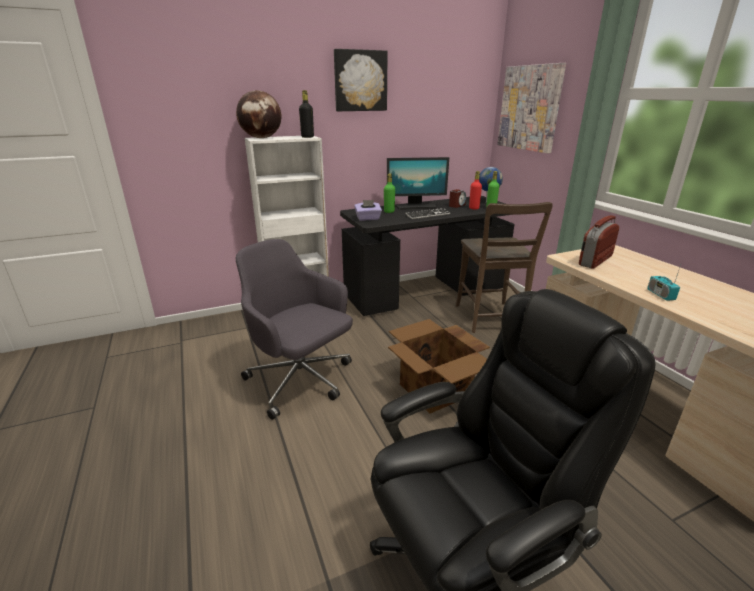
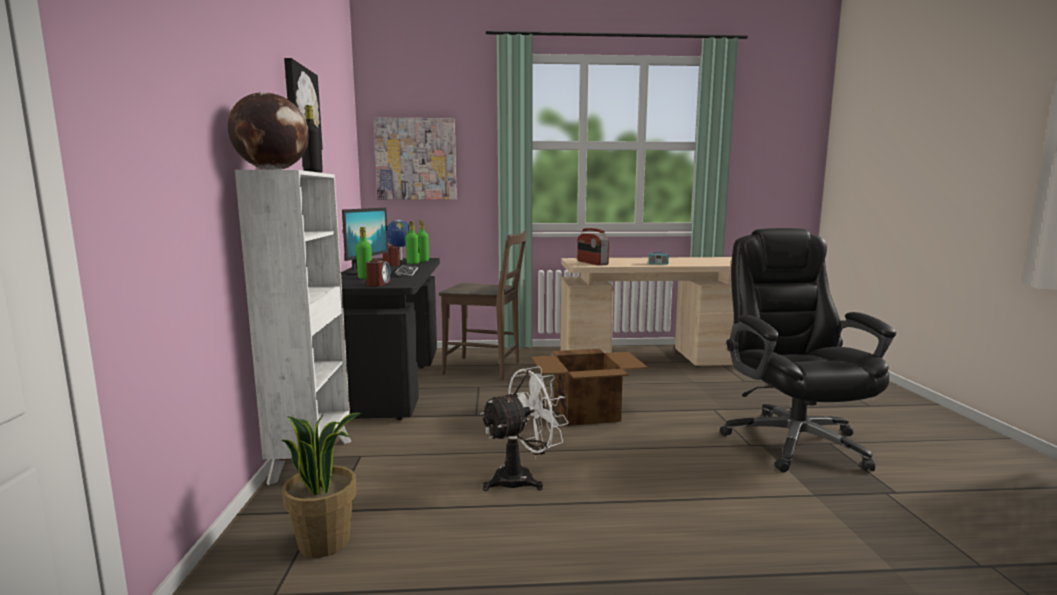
camera: 70 degrees left, 15 degrees down
grey office chair [236,239,353,420] -> white fan [480,366,569,491]
purple tissue box [354,200,382,221] -> alarm clock [366,260,391,286]
red bottle [469,171,482,210] -> green bottle [405,221,420,264]
none -> potted plant [281,413,361,558]

